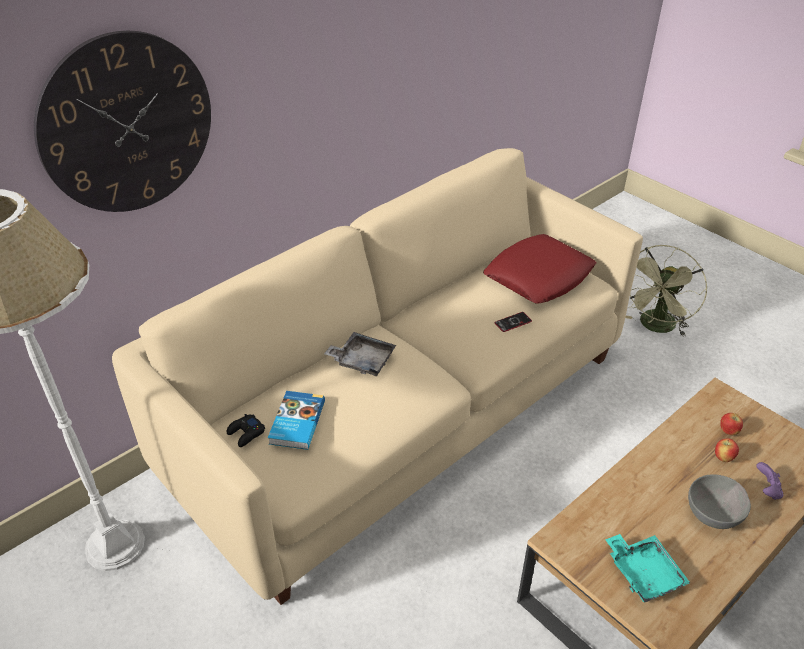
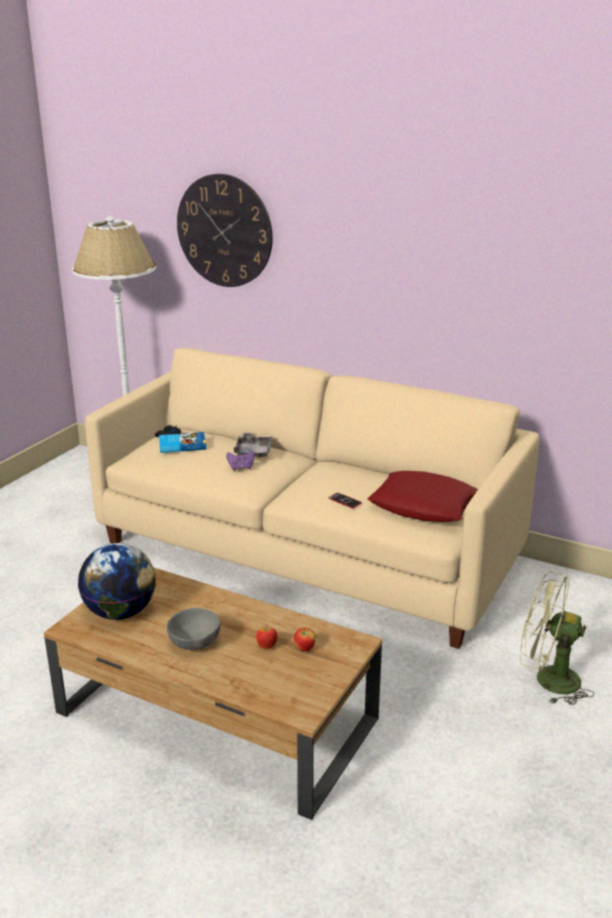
camera: 70 degrees right, 15 degrees down
turquoise tray [605,534,690,603] -> globe [78,543,156,620]
purple game controller [756,462,783,500] -> purple game controller moved to [226,450,255,471]

